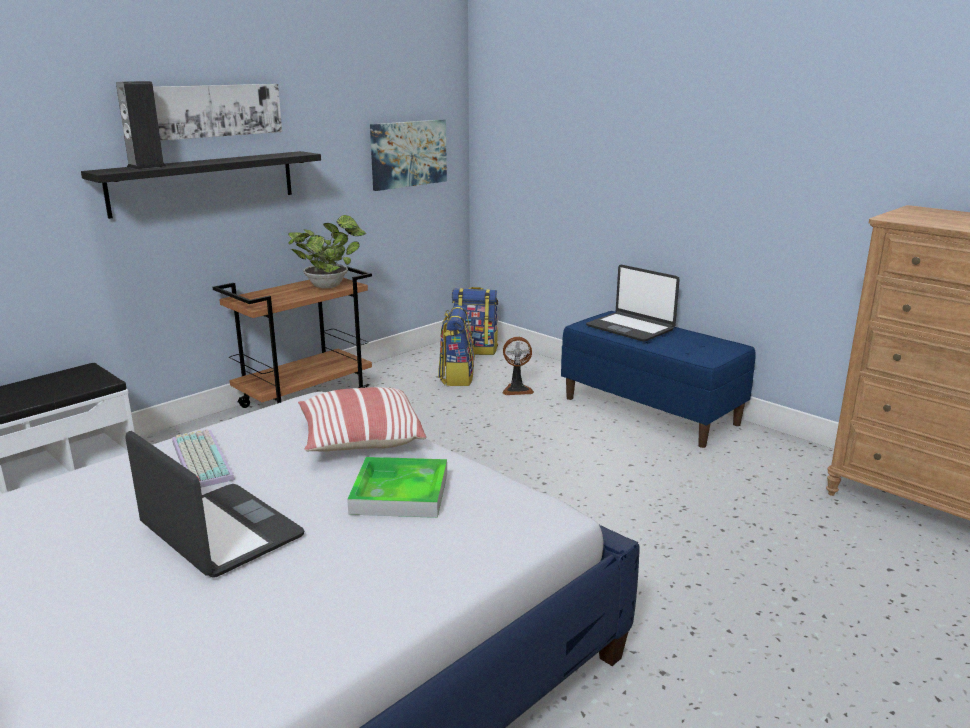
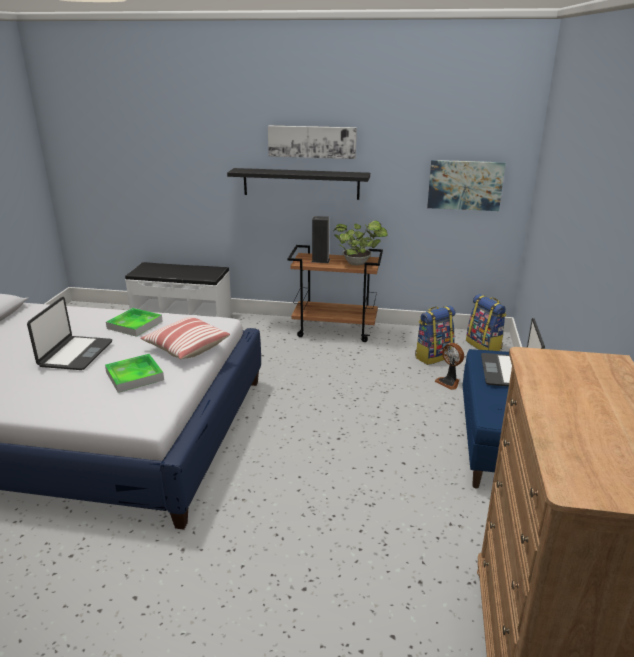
camera: 55 degrees right, 5 degrees up
speaker [116,81,166,169] -> speaker moved to [312,216,330,263]
keyboard [172,429,235,488] -> tray [106,308,163,337]

